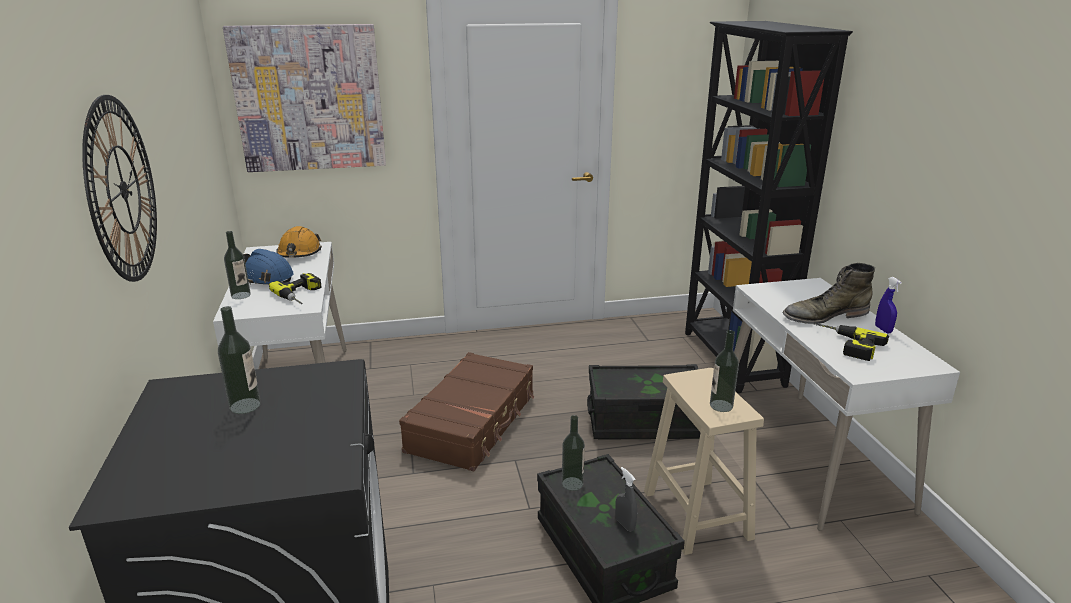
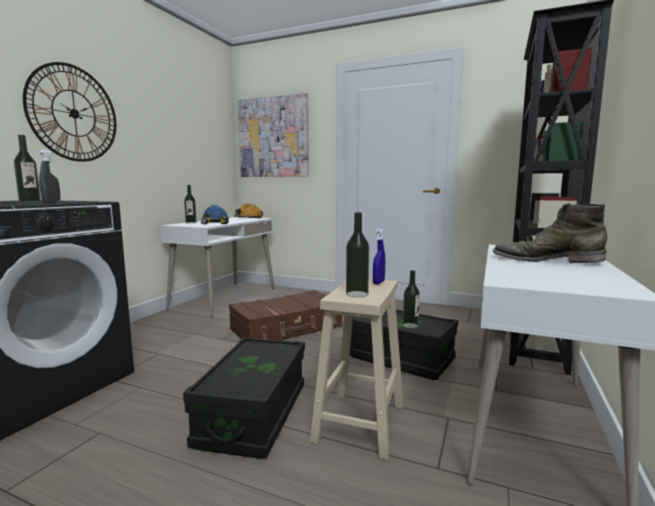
camera: 35 degrees right, 15 degrees down
bottle [562,415,585,491] -> bottle moved to [403,270,420,328]
grey spray bottle [615,467,637,532] -> grey spray bottle moved to [39,150,61,203]
power drill [813,323,889,361] -> none
blue spray bottle [875,277,902,333] -> blue spray bottle moved to [373,228,385,285]

